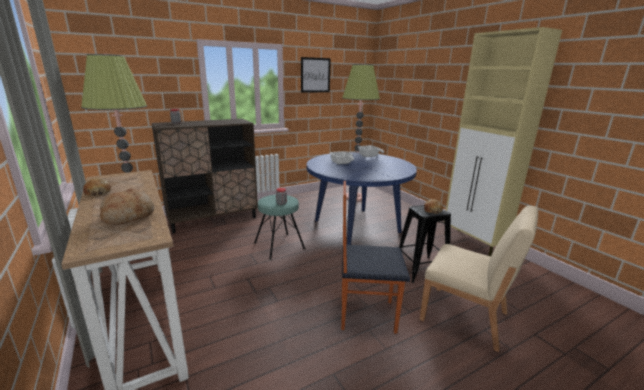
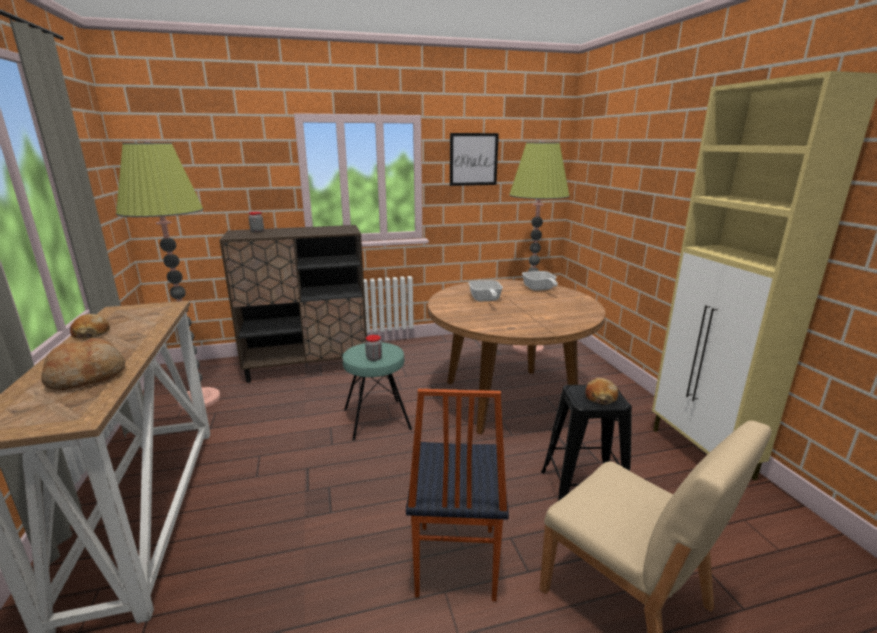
camera: 15 degrees right, 0 degrees up
blue dining table [307,152,417,245] -> brown dining table [428,280,605,435]
chair [341,181,410,333] -> chair turned 105 degrees counterclockwise [406,389,509,601]

